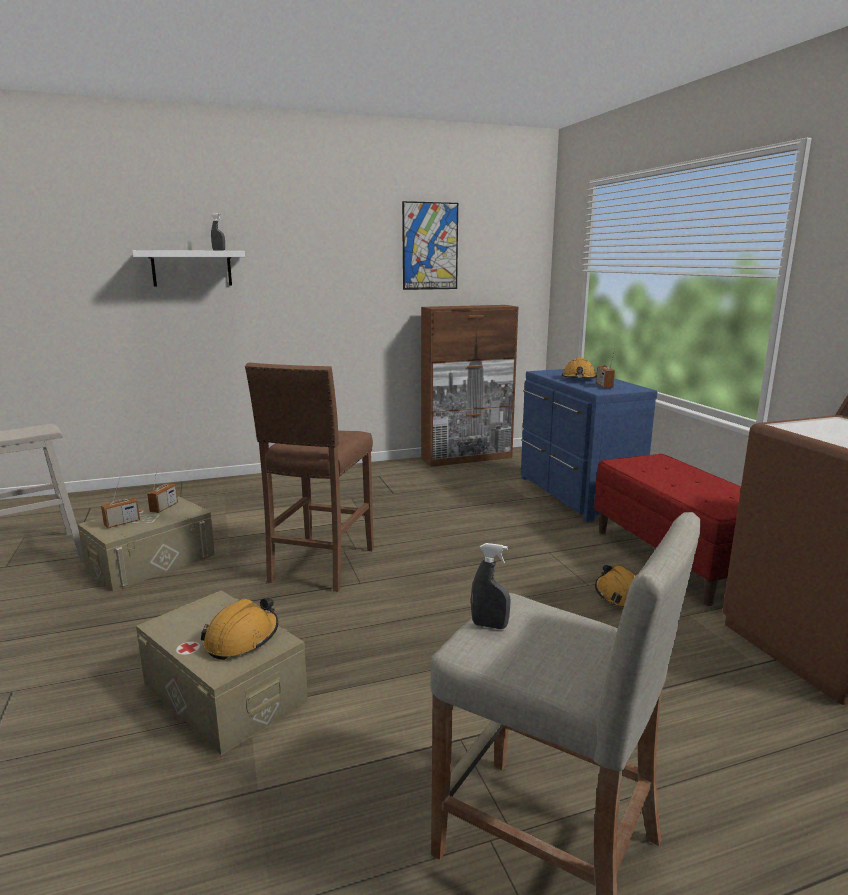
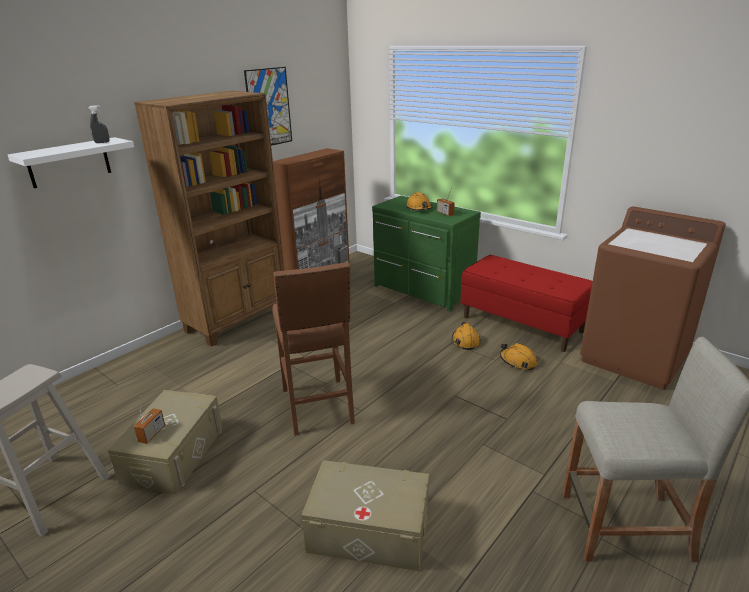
camera: 30 degrees left, 10 degrees up
radio [147,465,178,513] -> none
orange hard hat [201,598,278,660] -> orange hard hat moved to [452,322,481,350]
grey spray bottle [471,543,511,629] -> none
blue dresser [521,369,657,522] -> green dresser [372,196,481,312]
none -> brown bookcase [134,91,285,347]

